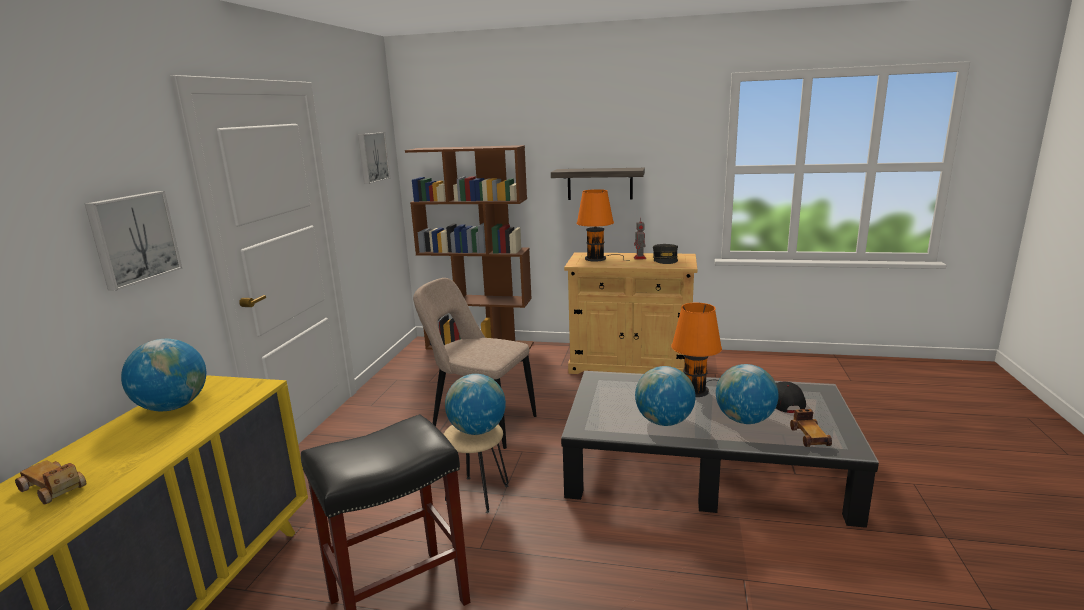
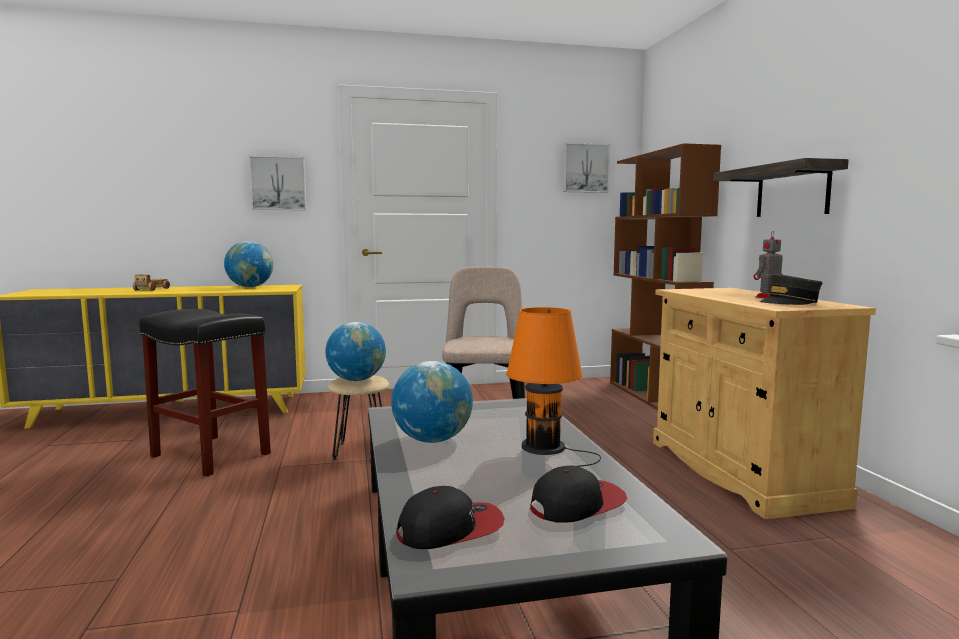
camera: 65 degrees right, 10 degrees down
orange table lamp [576,189,630,262] -> none
globe [716,364,778,424] -> none
toy car [790,409,832,447] -> cap [396,486,505,549]

